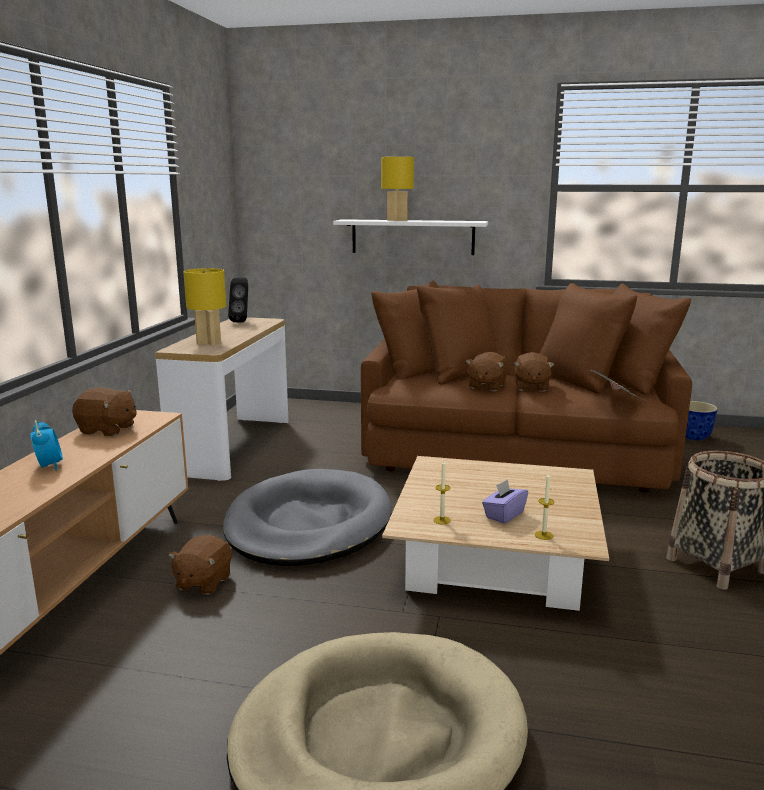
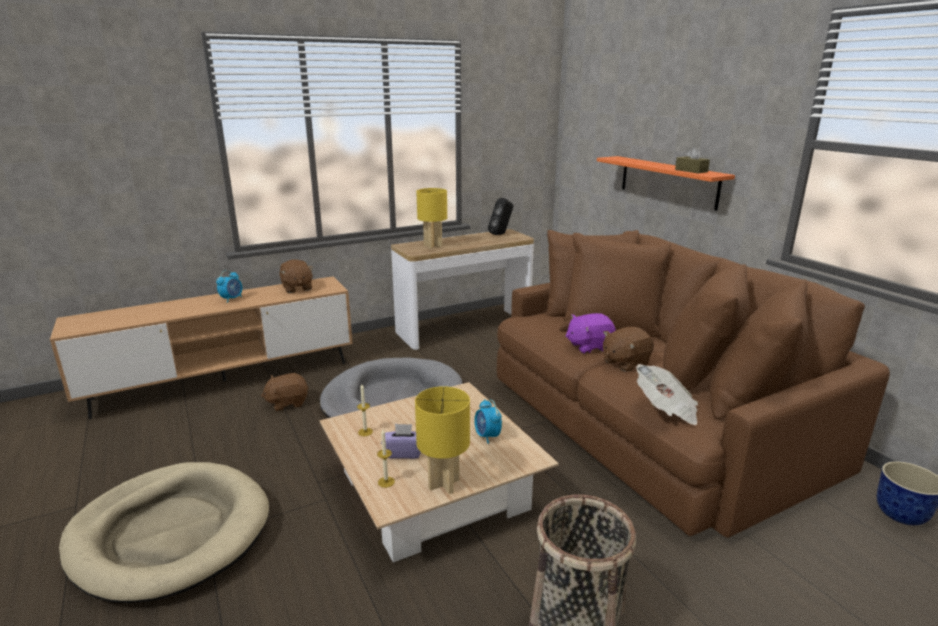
camera: 50 degrees right, 5 degrees up
white shelf [333,219,488,255] -> orange shelf [597,156,735,211]
yellow table lamp [381,157,414,221] -> yellow table lamp moved to [415,386,470,494]
brown plush toy [466,352,508,391] -> purple plush toy [566,313,616,354]
none -> alarm clock [474,399,502,444]
none -> brown tissue box [675,146,710,173]

